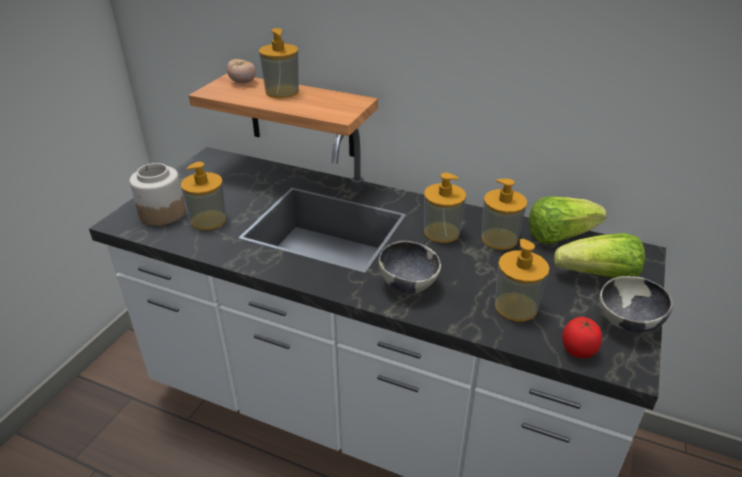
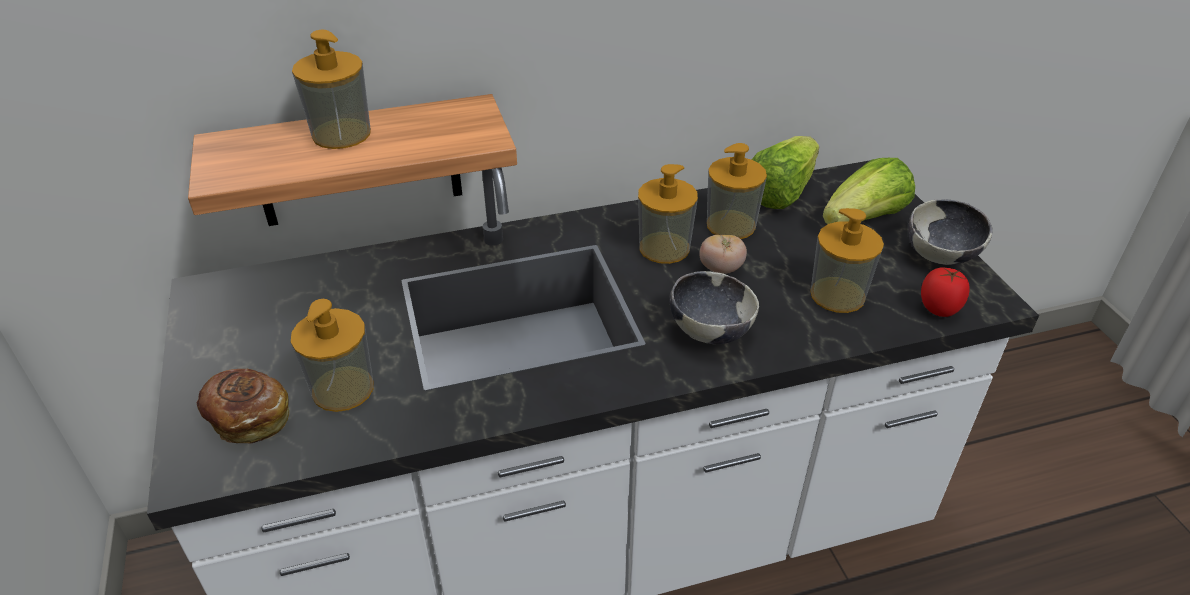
camera: 40 degrees left, 5 degrees up
jar [129,163,186,226] -> bread [197,369,290,443]
tomato [227,59,256,84] -> tomato moved to [699,235,747,274]

